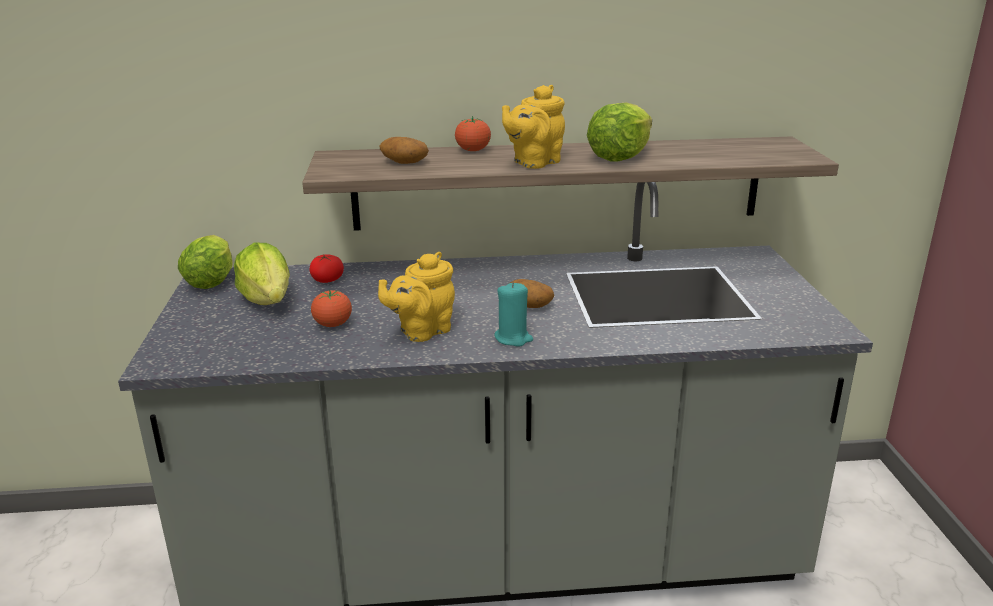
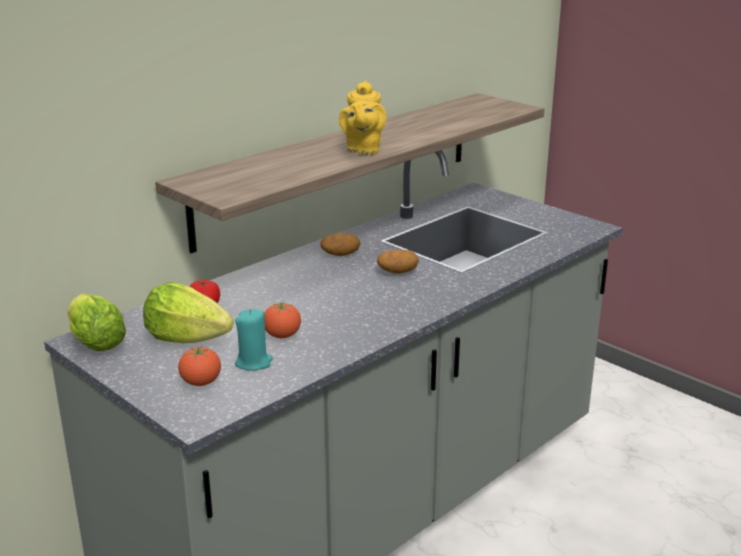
camera: 40 degrees left, 0 degrees up
yellow teapot [378,252,455,342] -> none
potato [379,137,429,164] -> potato moved to [320,233,361,256]
tomato [455,116,491,151] -> tomato moved to [178,346,221,386]
turquoise candle [494,282,533,347] -> turquoise candle moved to [235,309,273,371]
lettuce [587,103,652,162] -> none

